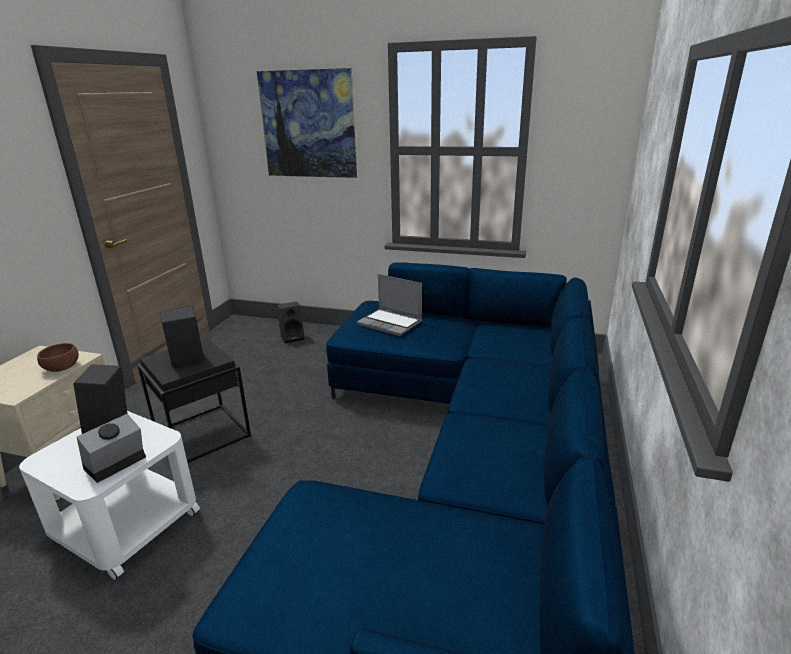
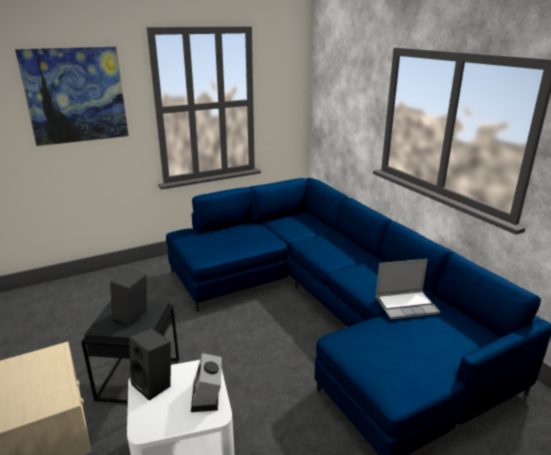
camera: 45 degrees left, 0 degrees up
brown bowl [37,343,79,372] -> none
black speaker [276,302,305,343] -> none
laptop [357,274,422,336] -> laptop moved to [375,259,441,320]

